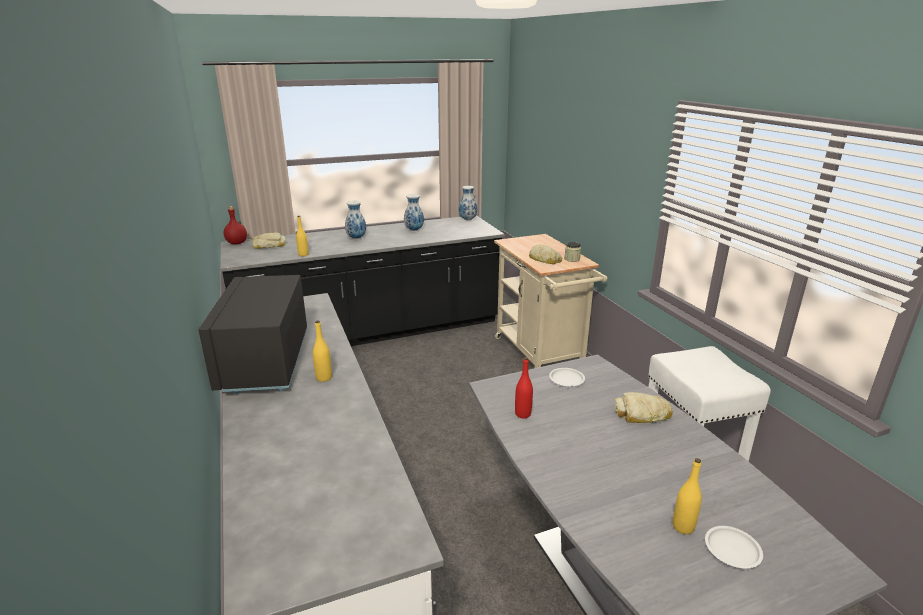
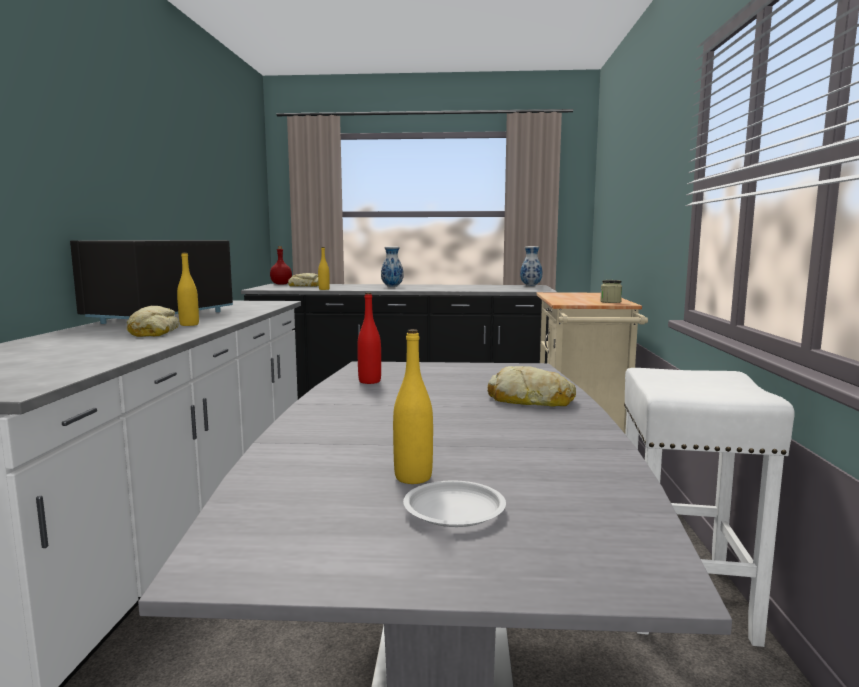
camera: 25 degrees right, 15 degrees down
vase [404,194,424,231] -> none
bread [529,244,562,264] -> bread moved to [127,306,179,337]
white plate [549,368,585,387] -> none

